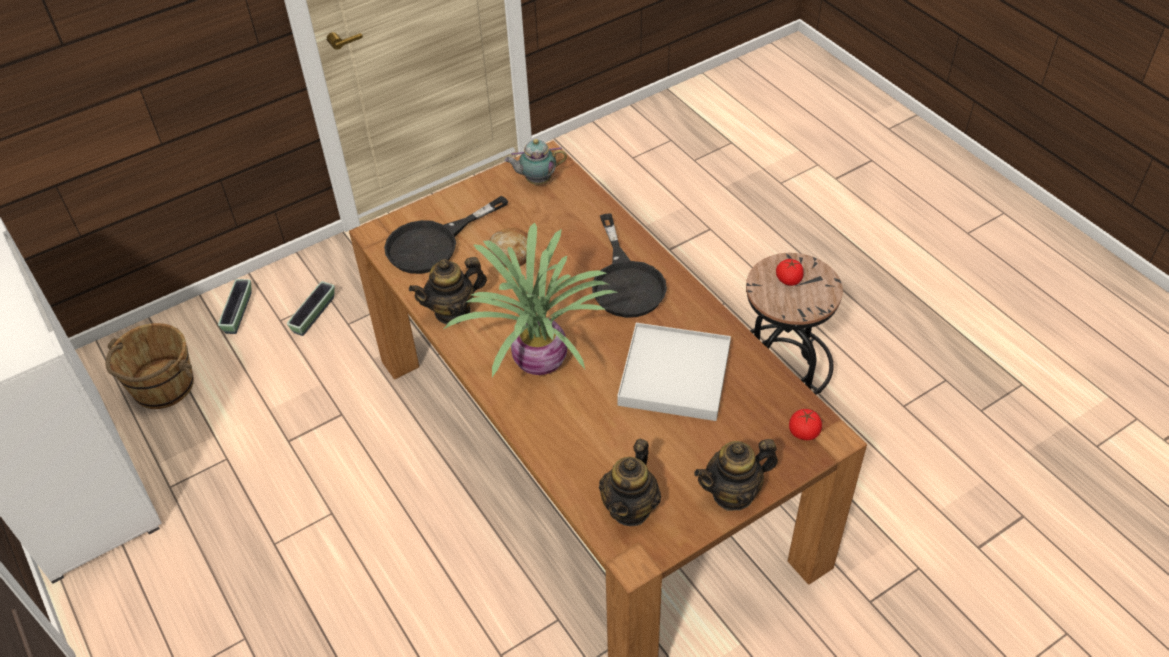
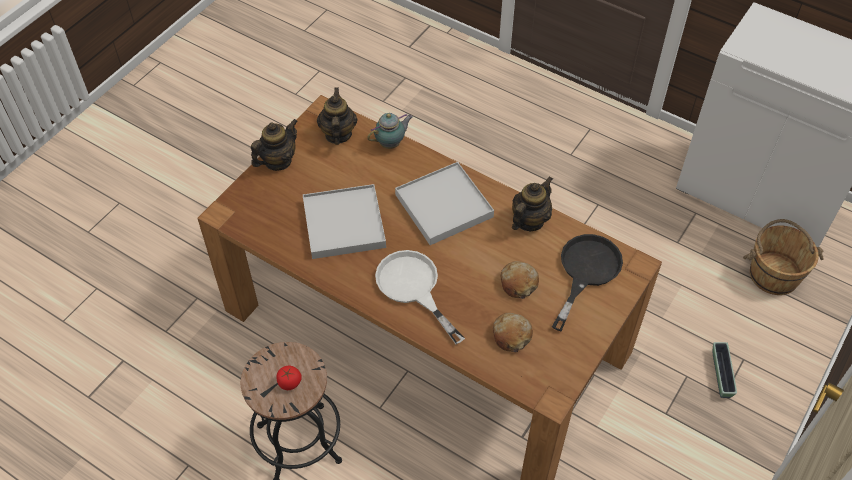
camera: 155 degrees right, 5 degrees up
planter [218,279,252,334] -> none
potted plant [444,222,617,377] -> white tray [395,162,494,245]
teapot [504,139,567,185] -> teapot moved to [367,113,413,149]
black frying pan [592,213,667,318] -> white frying pan [375,250,465,344]
tomato [789,409,822,440] -> none
none -> bread [493,313,533,353]

